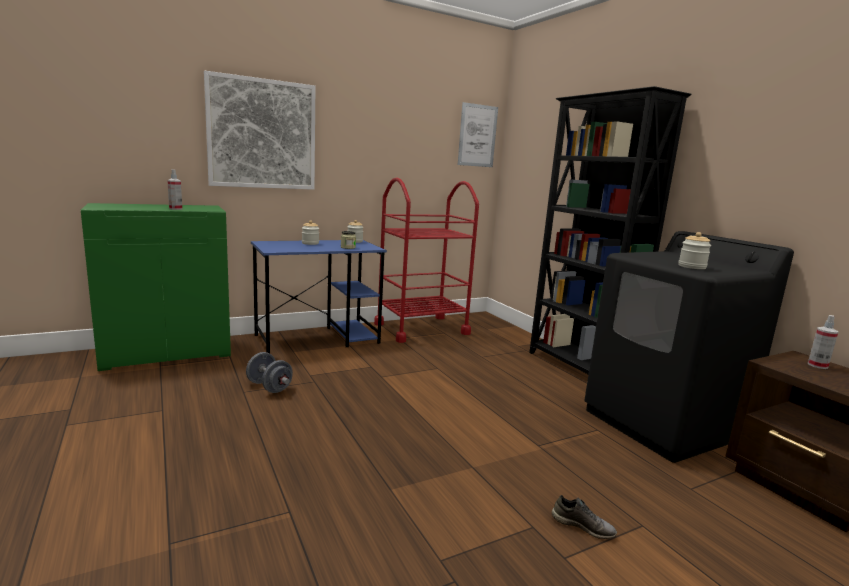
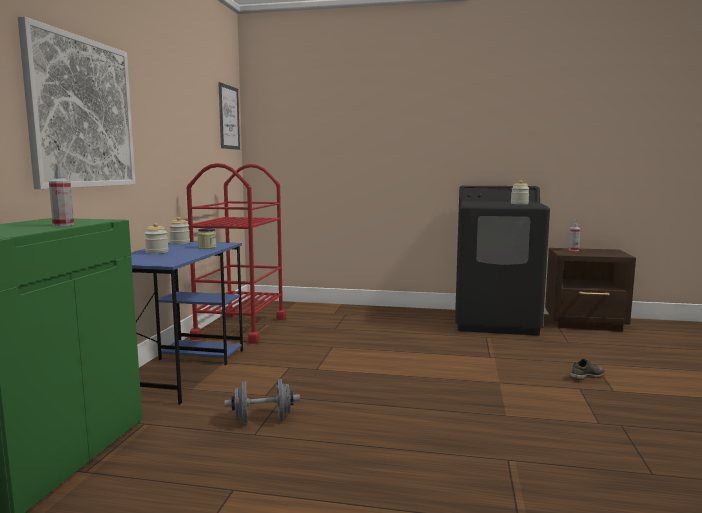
camera: 50 degrees left, 5 degrees down
black bookcase [529,86,691,374] -> none

